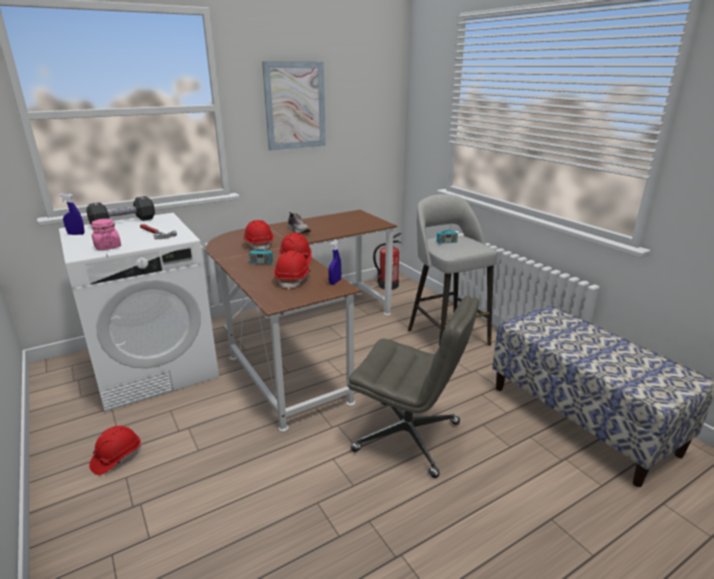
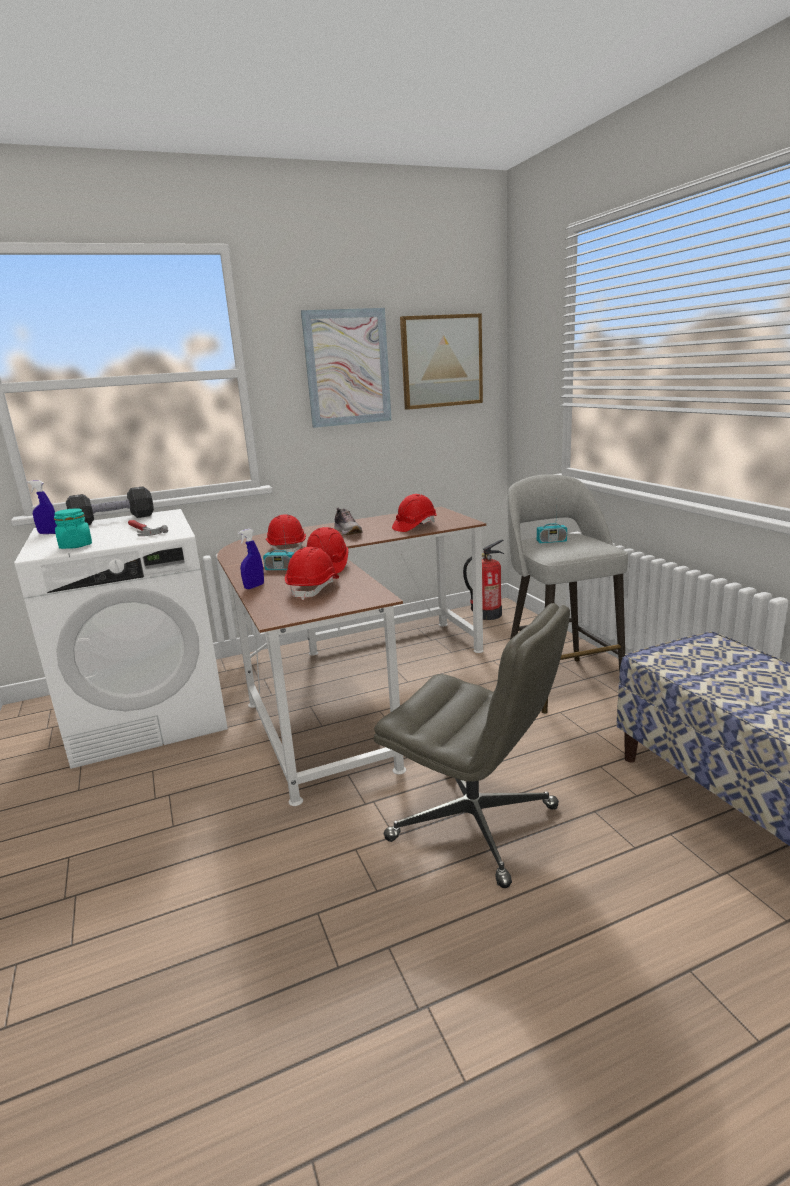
camera: 10 degrees right, 5 degrees down
red hard hat [89,426,141,475] -> red hard hat moved to [392,494,437,532]
pink jar [91,219,121,250] -> turquoise jar [54,508,92,549]
blue spray bottle [329,240,341,285] -> blue spray bottle moved to [238,529,264,589]
none -> picture [400,313,483,410]

